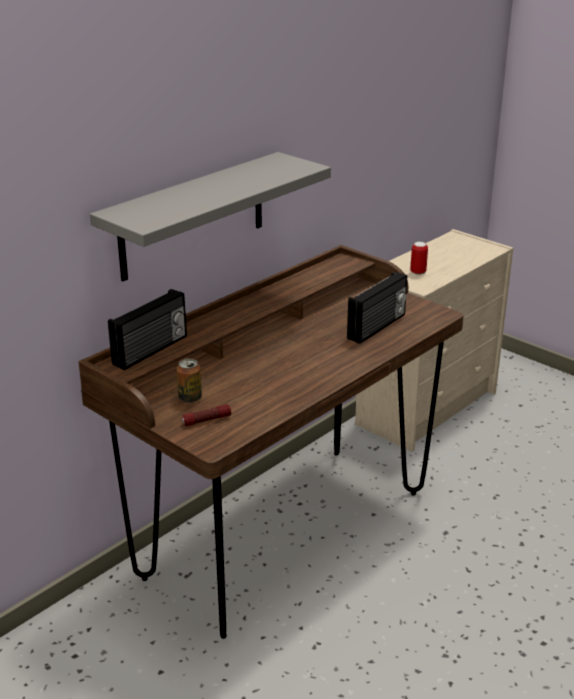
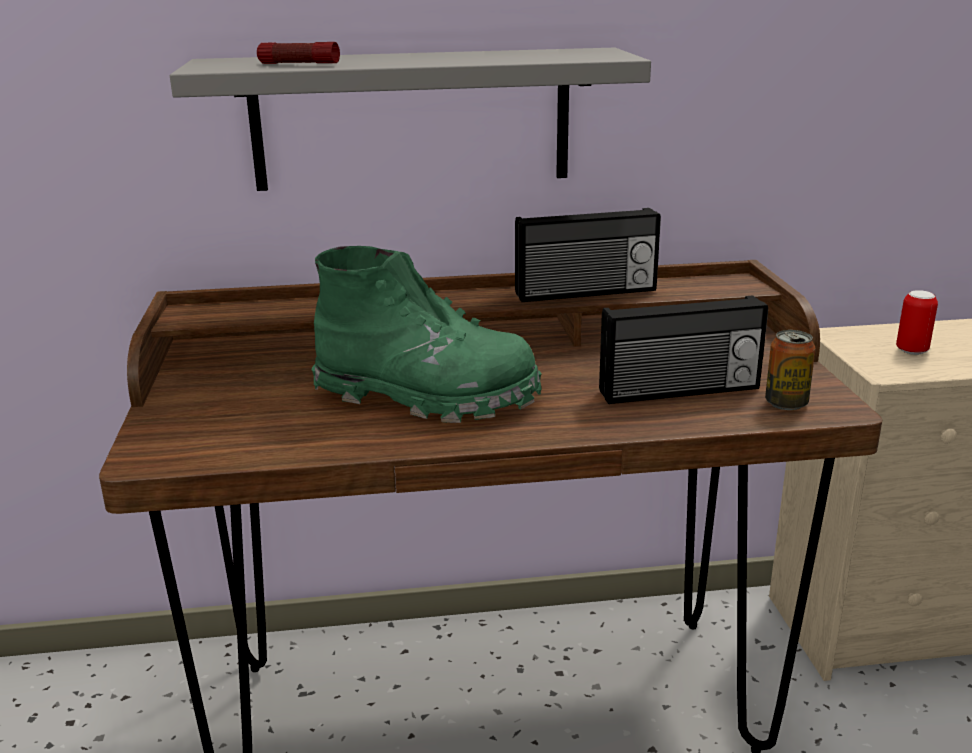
camera: 40 degrees right, 5 degrees down
radio [108,289,187,370] -> radio moved to [515,208,661,302]
can [177,359,202,403] -> can moved to [765,330,816,410]
flashlight [182,404,231,426] -> flashlight moved to [257,42,340,64]
none -> green boot [312,246,542,423]

